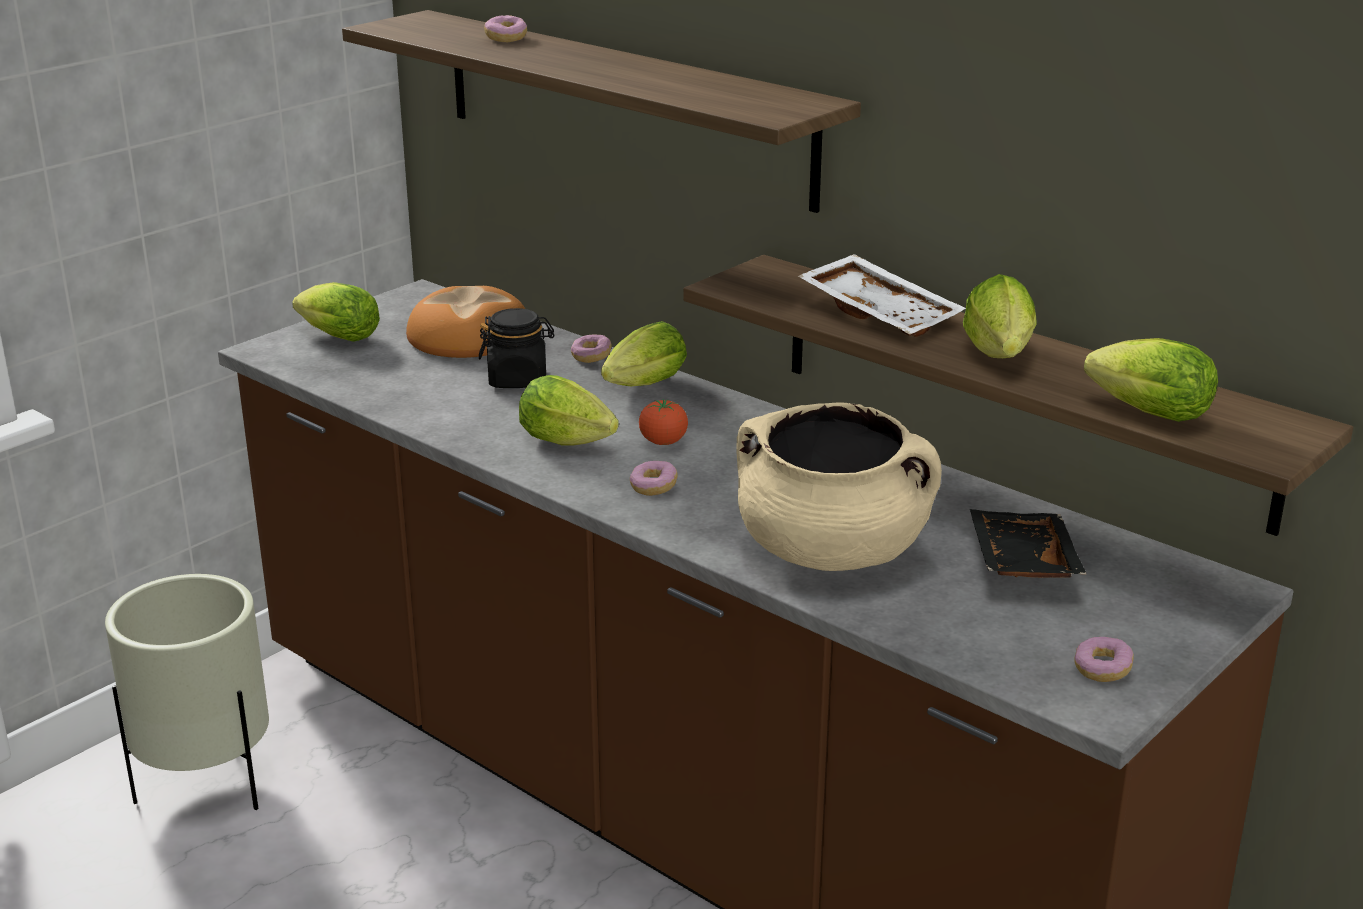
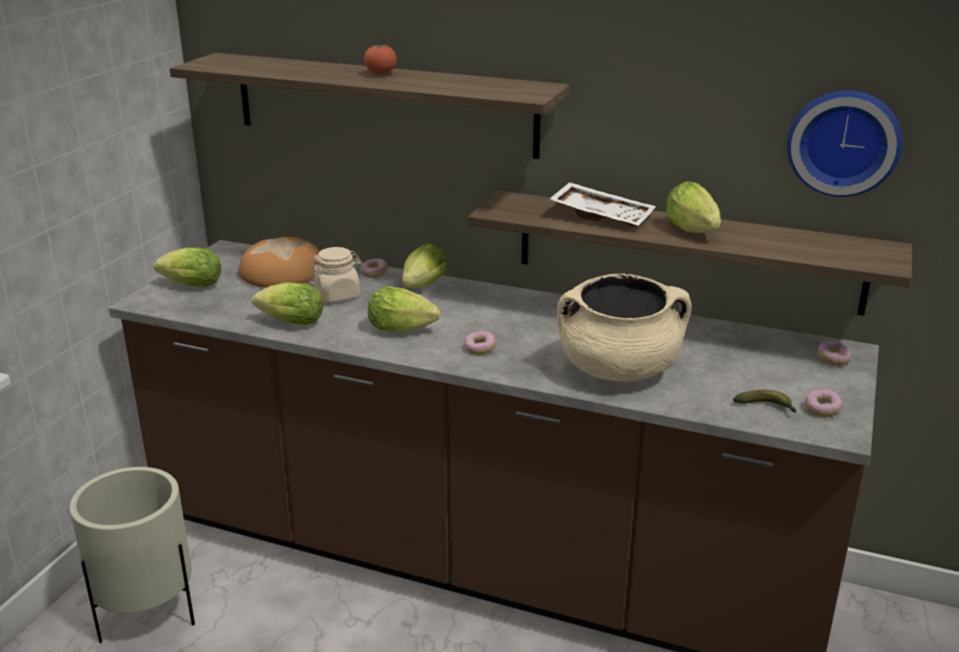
camera: 20 degrees left, 0 degrees up
black jar [479,308,554,388] -> beige jar [311,247,362,302]
donut [484,15,527,42] -> donut moved to [818,341,851,366]
tomato [639,399,688,445] -> tomato moved to [364,42,397,75]
black tray [970,509,1087,578] -> none
lettuce [1084,338,1218,422] -> lettuce moved to [252,282,323,325]
none -> banana [733,390,797,413]
none -> wall clock [787,90,903,197]

